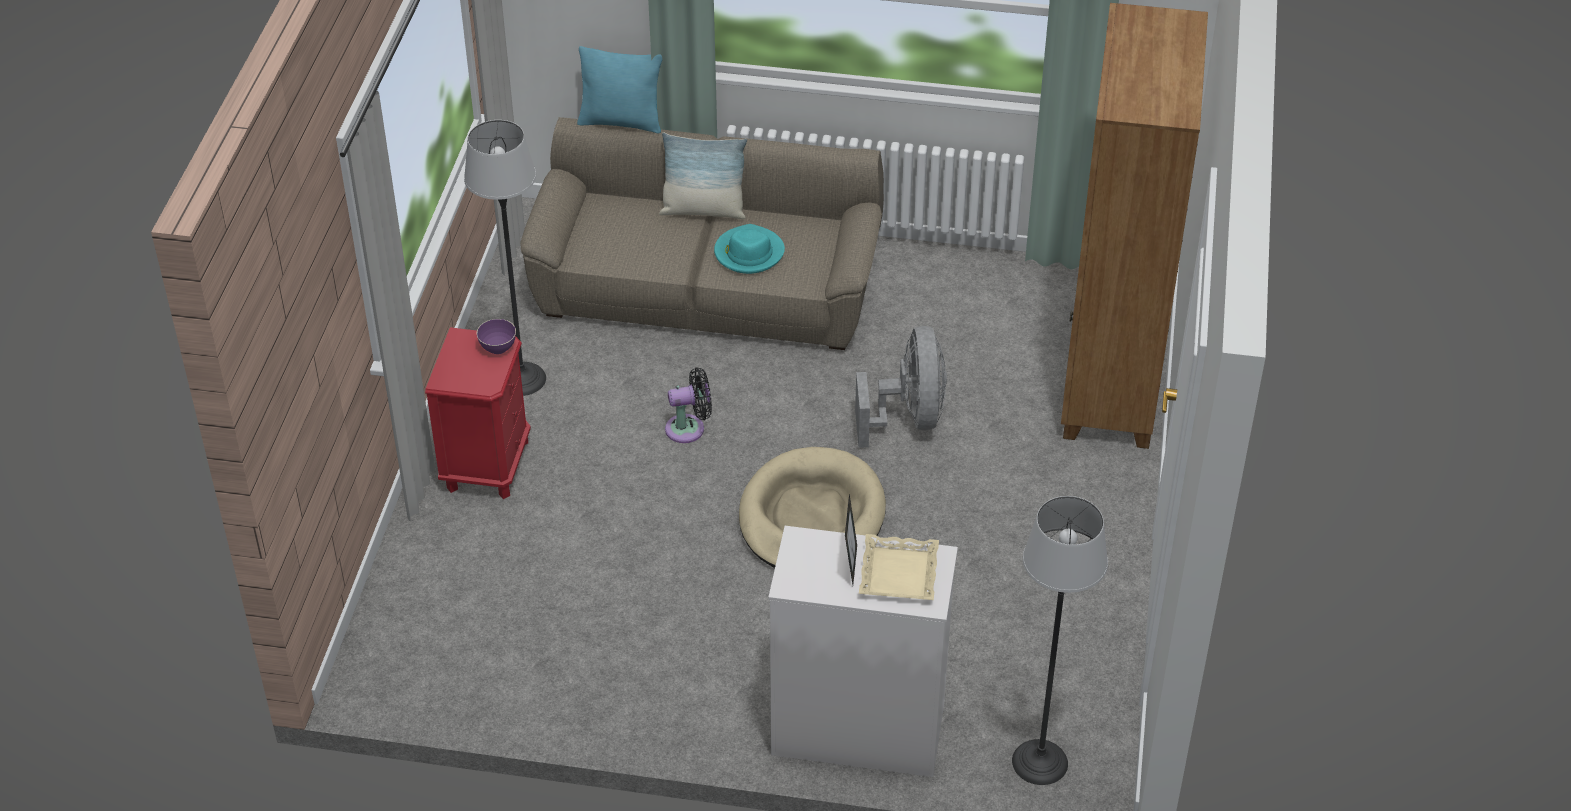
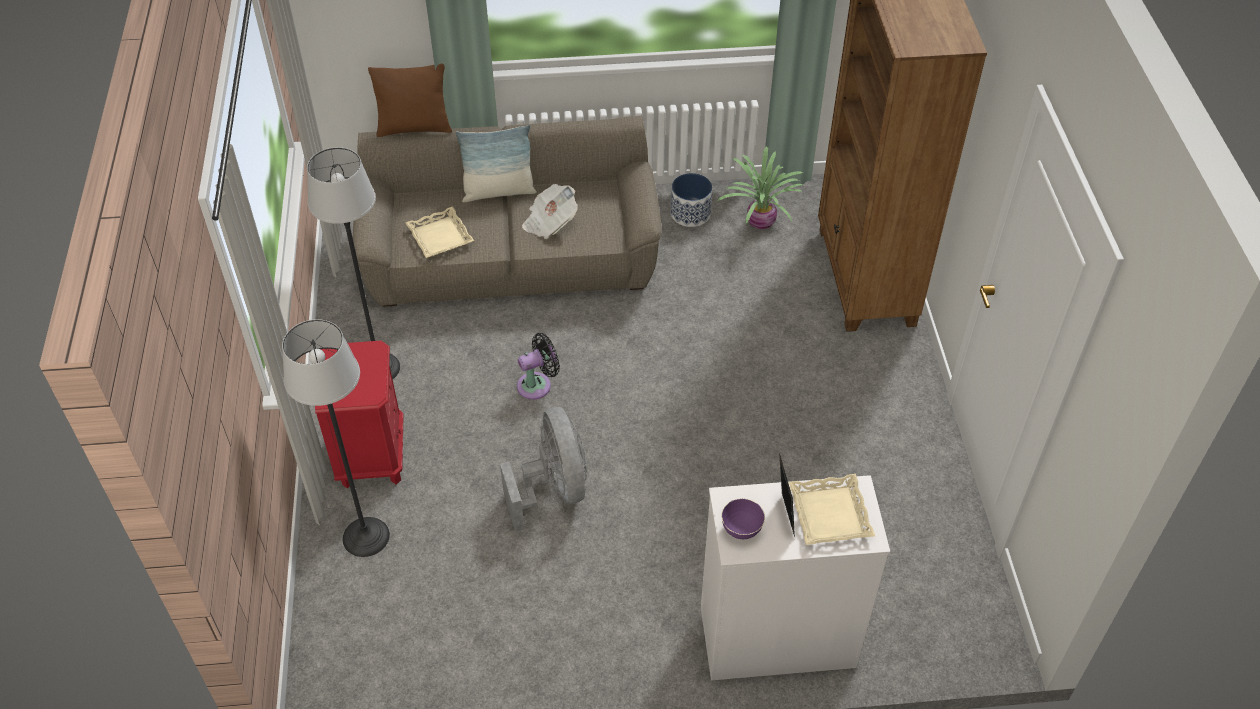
camera: 15 degrees left, 5 degrees up
purple bowl [477,319,516,354] -> purple bowl moved to [721,498,765,539]
turquoise pillow [577,46,662,134] -> brown pillow [368,63,452,137]
turquoise hat [714,224,785,274] -> newspaper [522,184,578,239]
beige dog bed [739,447,886,568] -> none
grey fan [855,326,947,448] -> grey fan moved to [500,407,587,532]
floor lamp [1012,496,1108,785] -> floor lamp moved to [282,319,390,557]
none -> beige tray [405,206,474,258]
none -> planter [671,173,712,227]
none -> potted plant [716,146,803,229]

